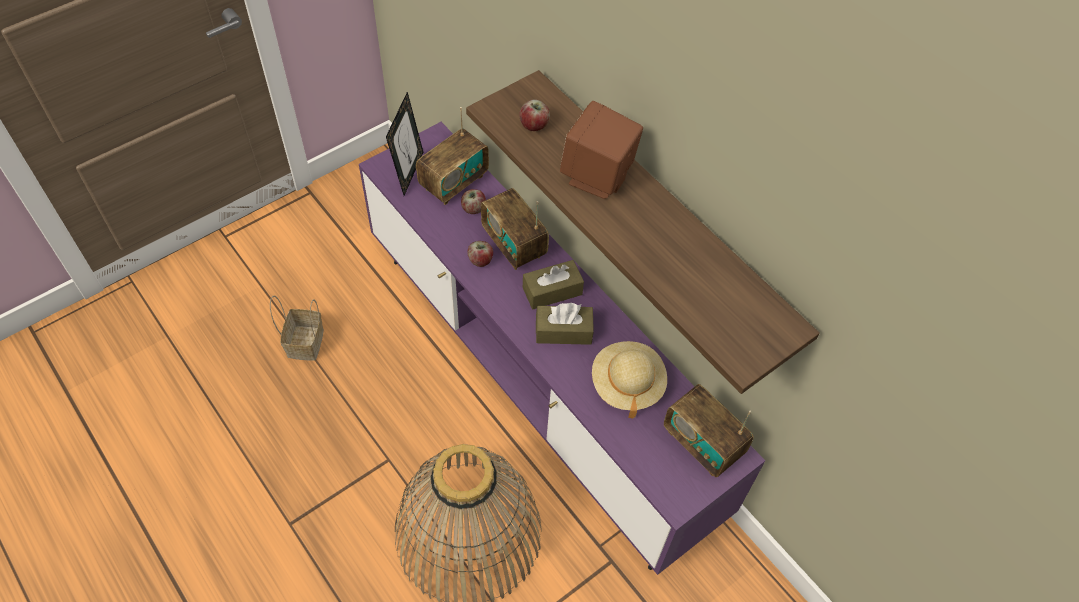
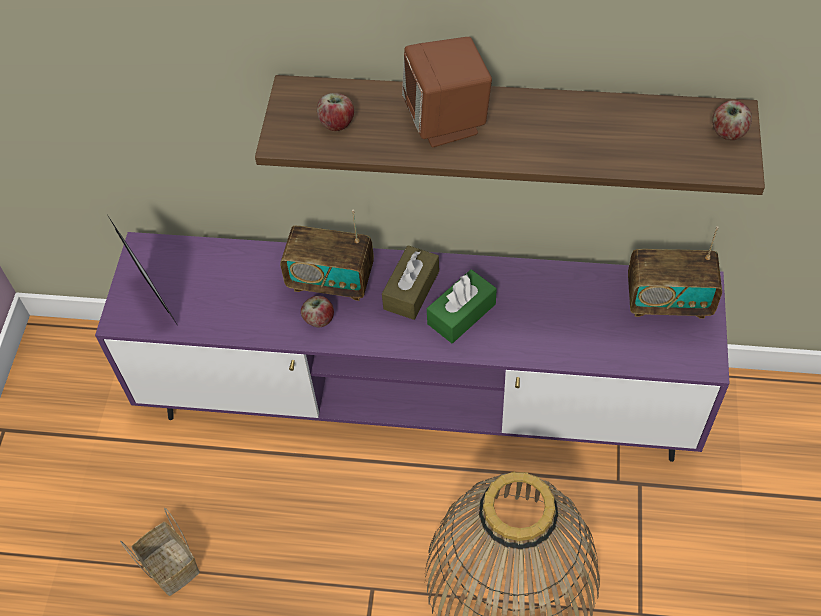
camera: 40 degrees left, 0 degrees up
radio [416,107,489,205] -> none
apple [461,189,486,214] -> apple moved to [712,100,752,140]
brown tissue box [536,303,594,345] -> green tissue box [427,269,497,343]
beige hat [592,341,667,419] -> none

